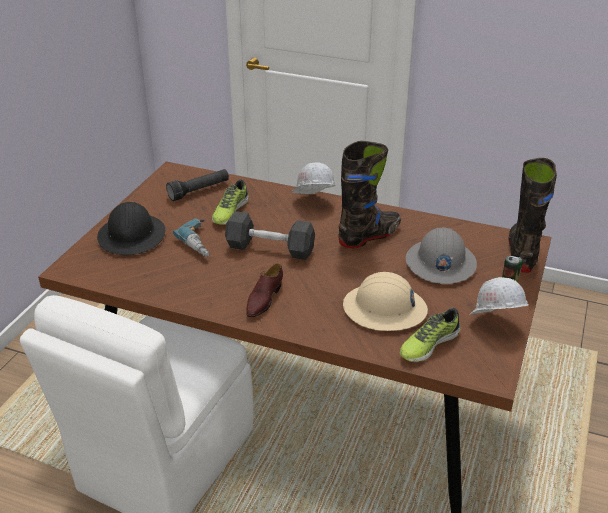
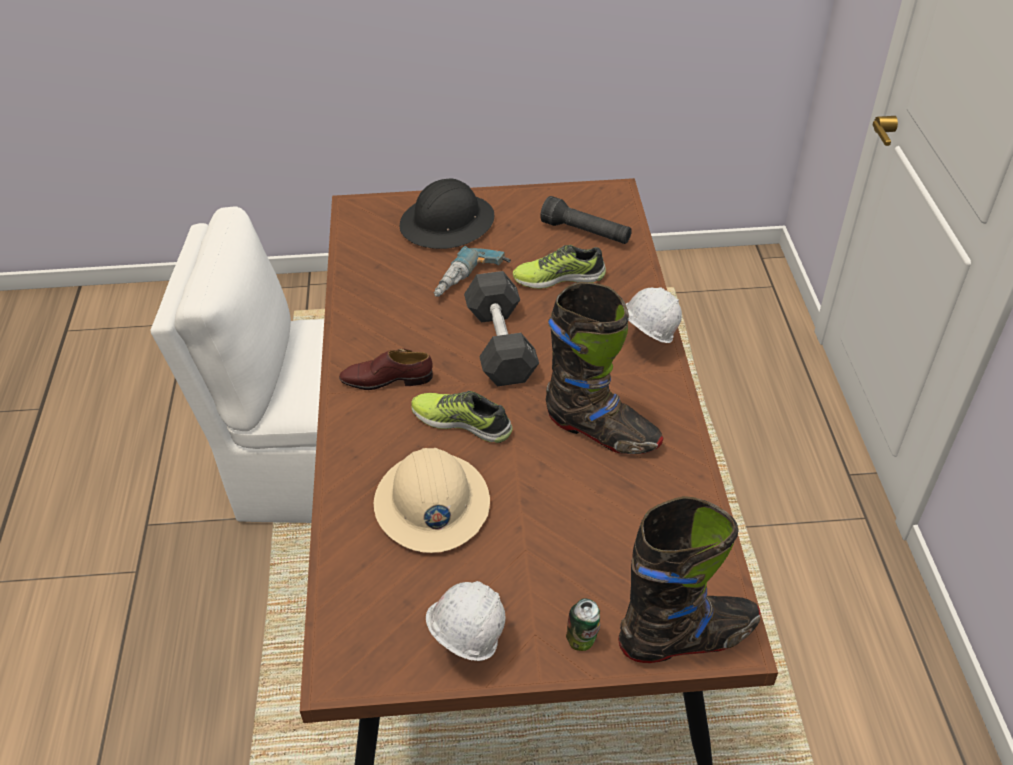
camera: 65 degrees right, 10 degrees up
shoe [400,308,460,362] -> shoe moved to [411,391,512,443]
grey hard hat [406,227,477,284] -> none

